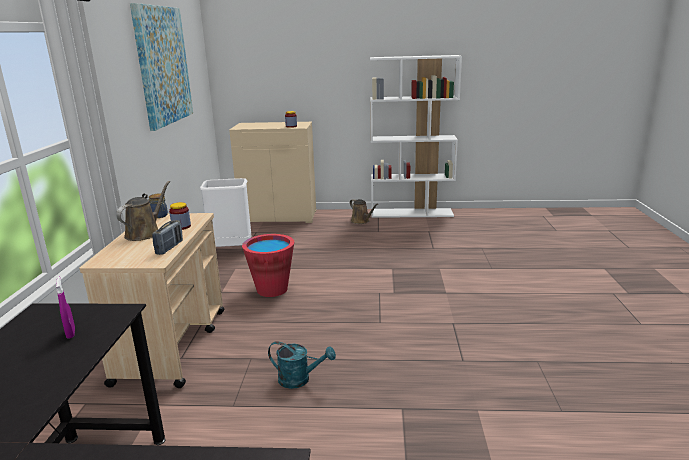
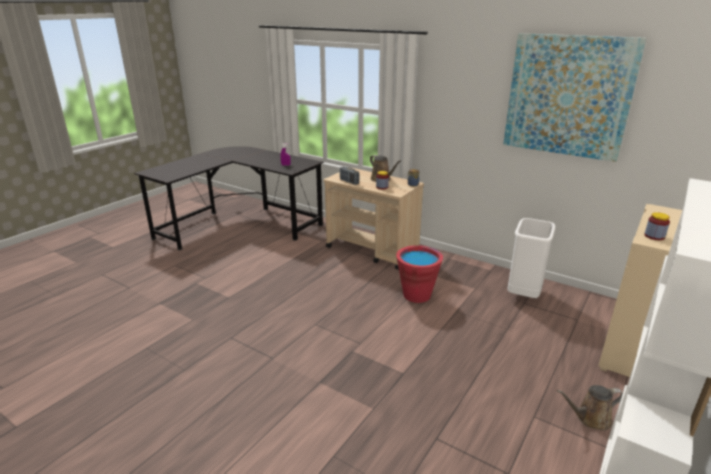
camera: 120 degrees right, 5 degrees up
turquoise watering can [268,341,336,389] -> none

